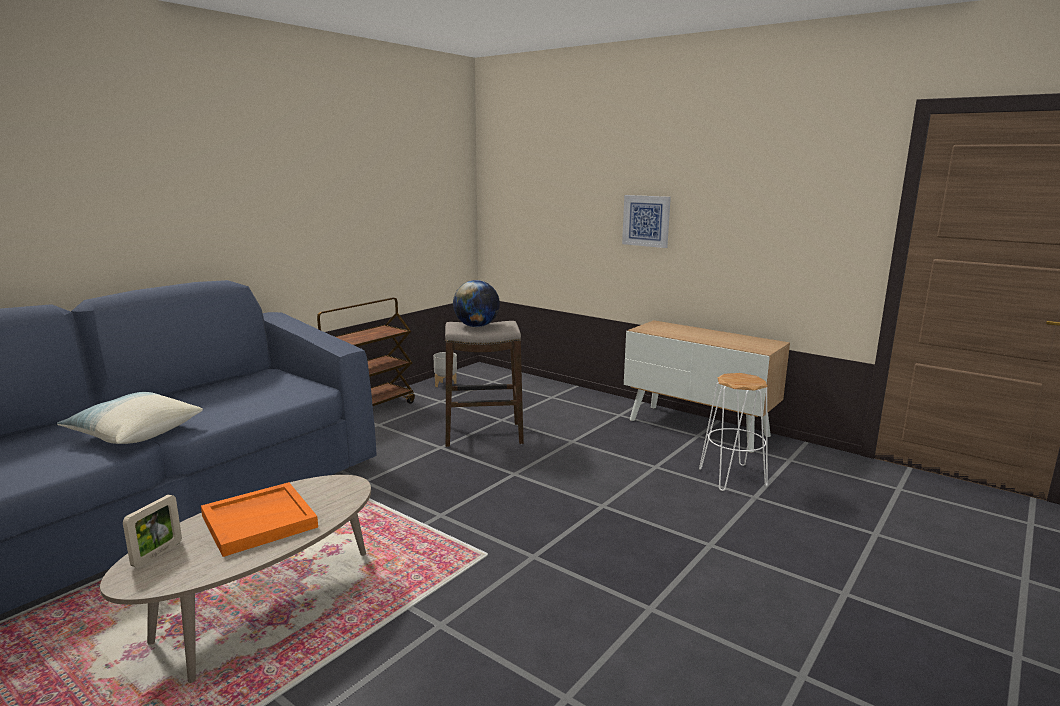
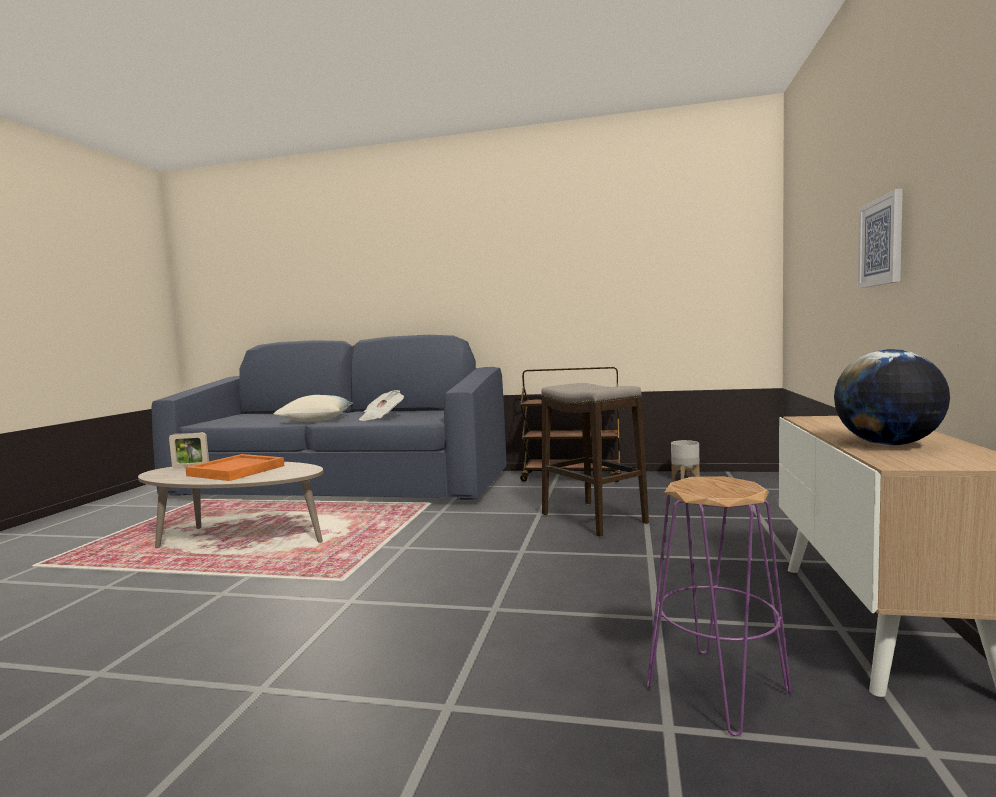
camera: 65 degrees right, 10 degrees down
globe [453,280,500,327] -> globe moved to [834,349,950,446]
white stool [699,373,768,491] -> purple stool [647,476,791,736]
none -> newspaper [359,390,404,421]

